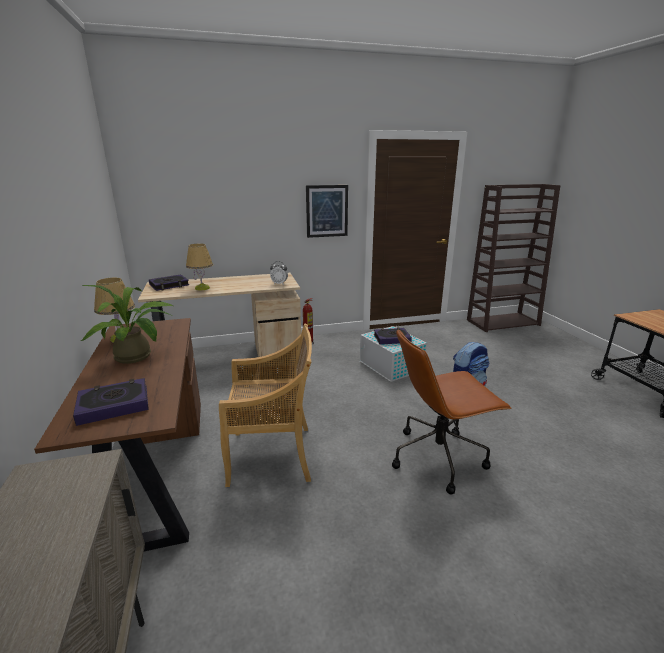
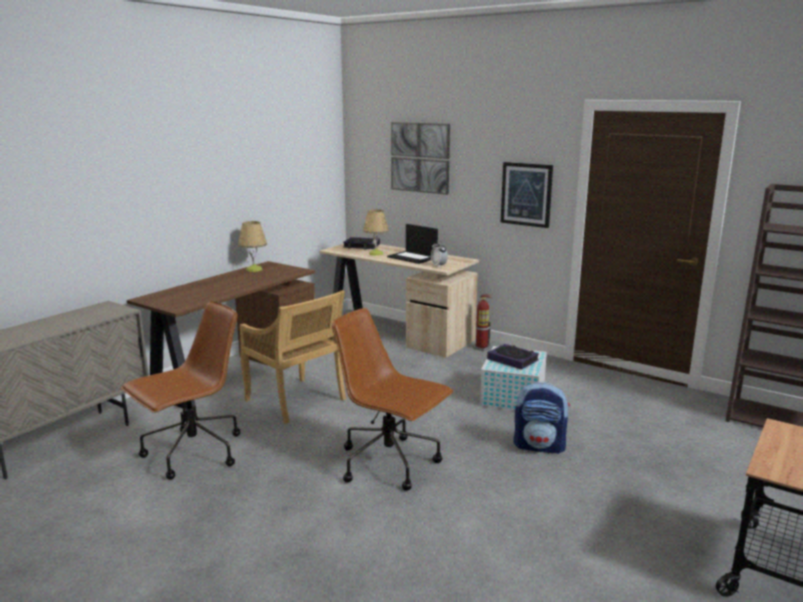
camera: 50 degrees right, 5 degrees down
book [73,378,149,426] -> none
potted plant [81,285,173,364] -> none
none -> brown office chair [121,301,240,480]
none -> laptop [387,224,438,264]
none -> picture [391,122,450,195]

